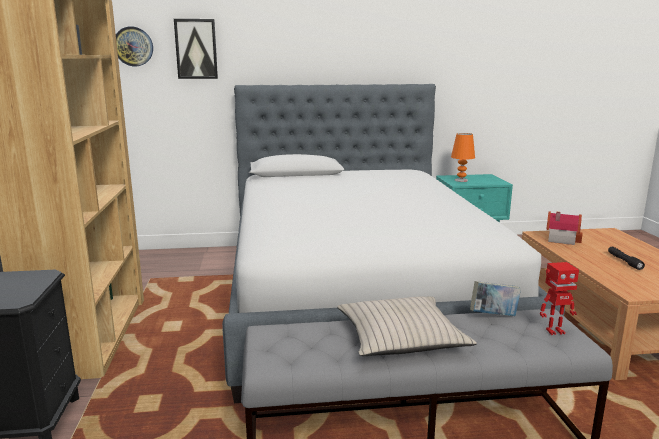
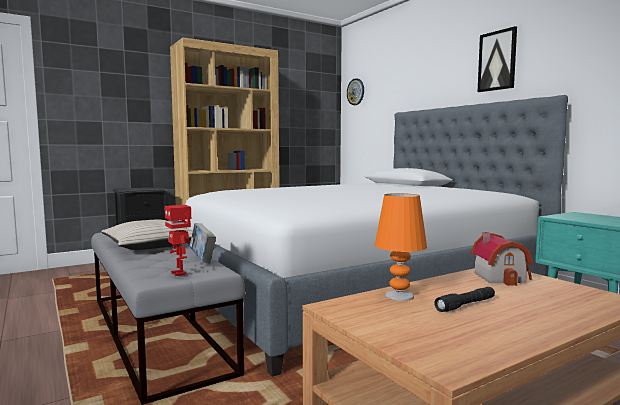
camera: 65 degrees right, 10 degrees down
picture [174,19,218,79] -> picture moved to [478,26,517,92]
orange table lamp [451,133,475,182] -> orange table lamp moved to [375,193,427,301]

